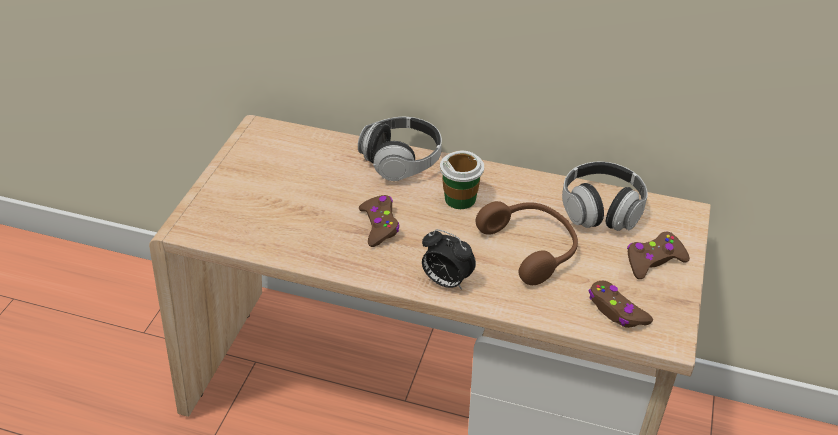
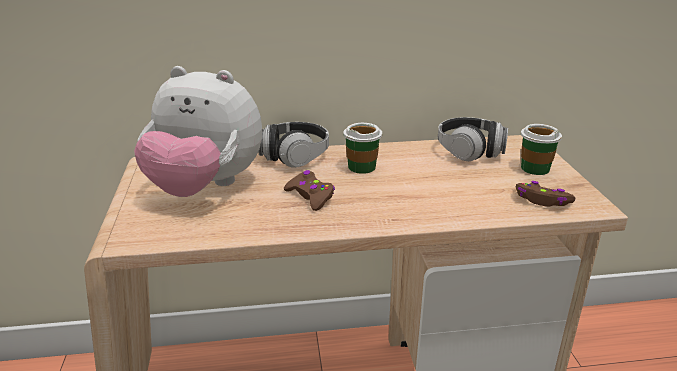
camera: 25 degrees left, 15 degrees down
alarm clock [422,229,476,290] -> none
brown headphones [476,201,578,285] -> none
brown game controller [627,232,690,279] -> cup [521,124,562,175]
none -> plush toy [134,66,262,197]

